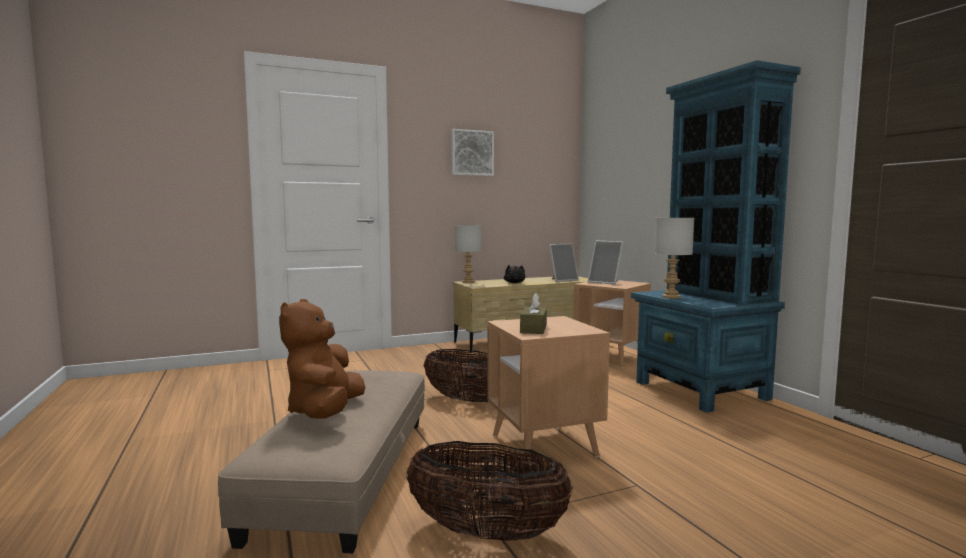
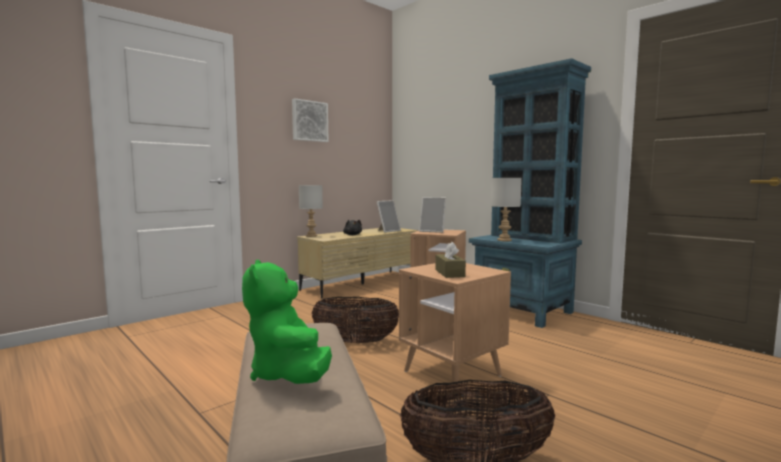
camera: 20 degrees left, 0 degrees up
brown plush toy [279,299,366,418] -> green plush toy [242,260,332,384]

